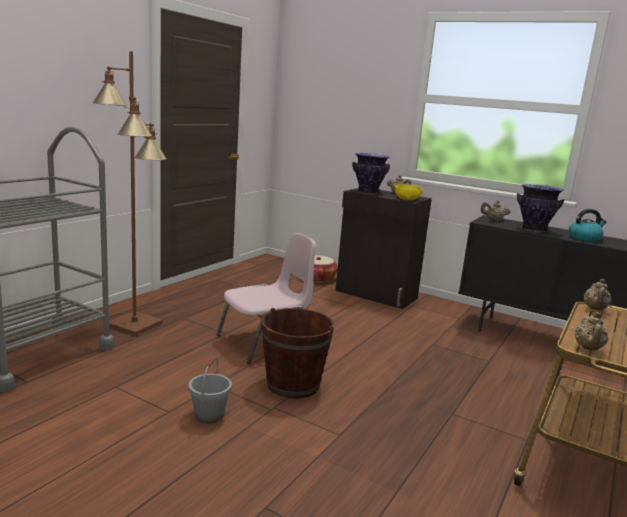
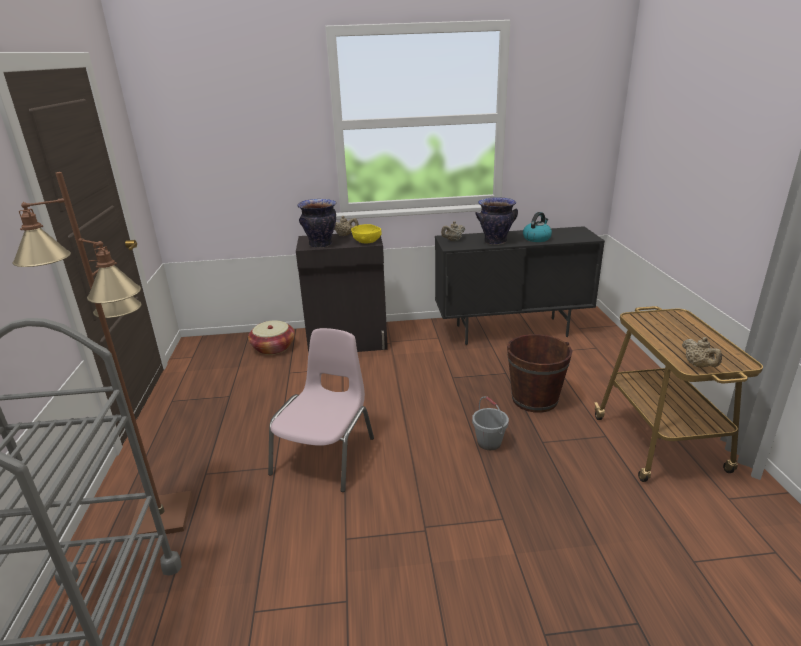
camera: 35 degrees left, 10 degrees up
grey bucket [189,357,232,423] -> grey bucket moved to [472,396,509,450]
brown bucket [261,308,335,399] -> brown bucket moved to [507,334,573,413]
beige teapot [584,279,611,310] -> none

